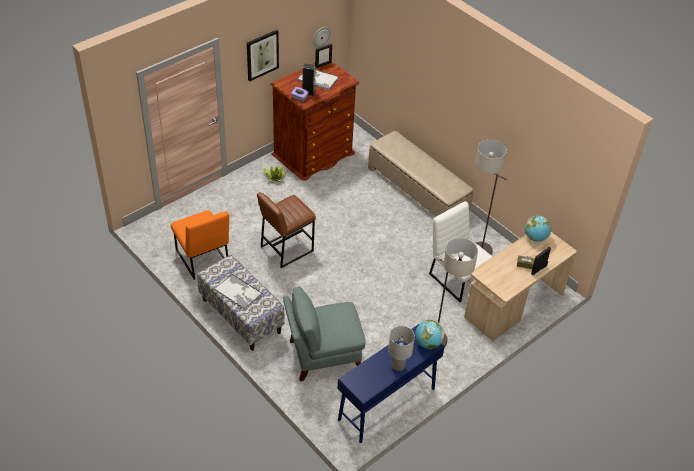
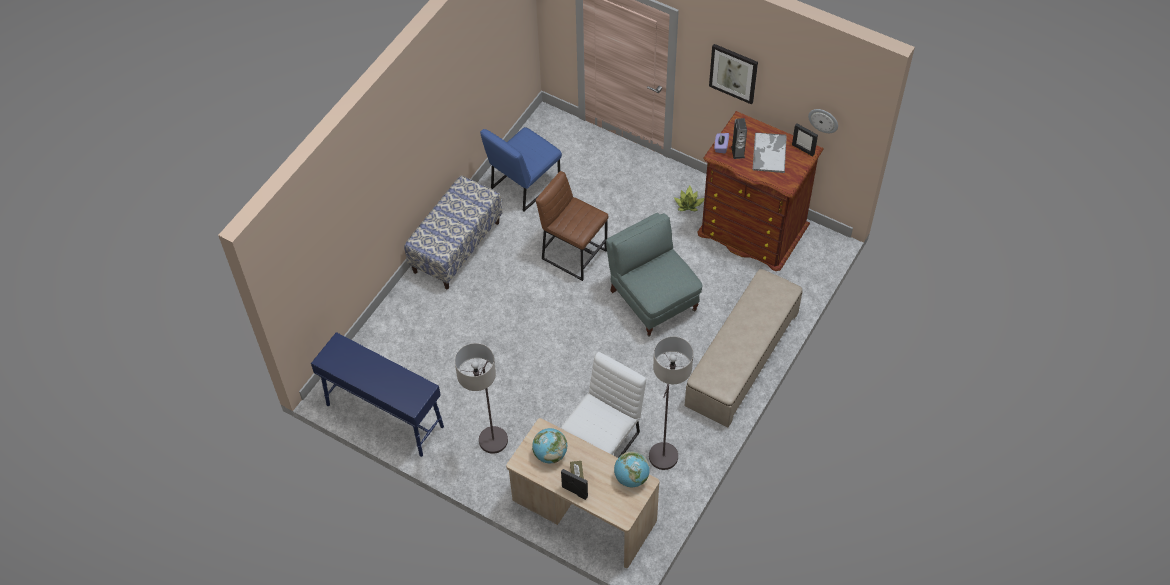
camera: 75 degrees right, 10 degrees up
orange chair [171,210,229,280] -> blue chair [480,127,562,211]
tray [214,274,262,310] -> none
grey armchair [283,286,365,381] -> grey armchair moved to [606,213,703,337]
grey table lamp [388,326,415,371] -> none
globe [415,320,445,349] -> globe moved to [532,428,567,463]

